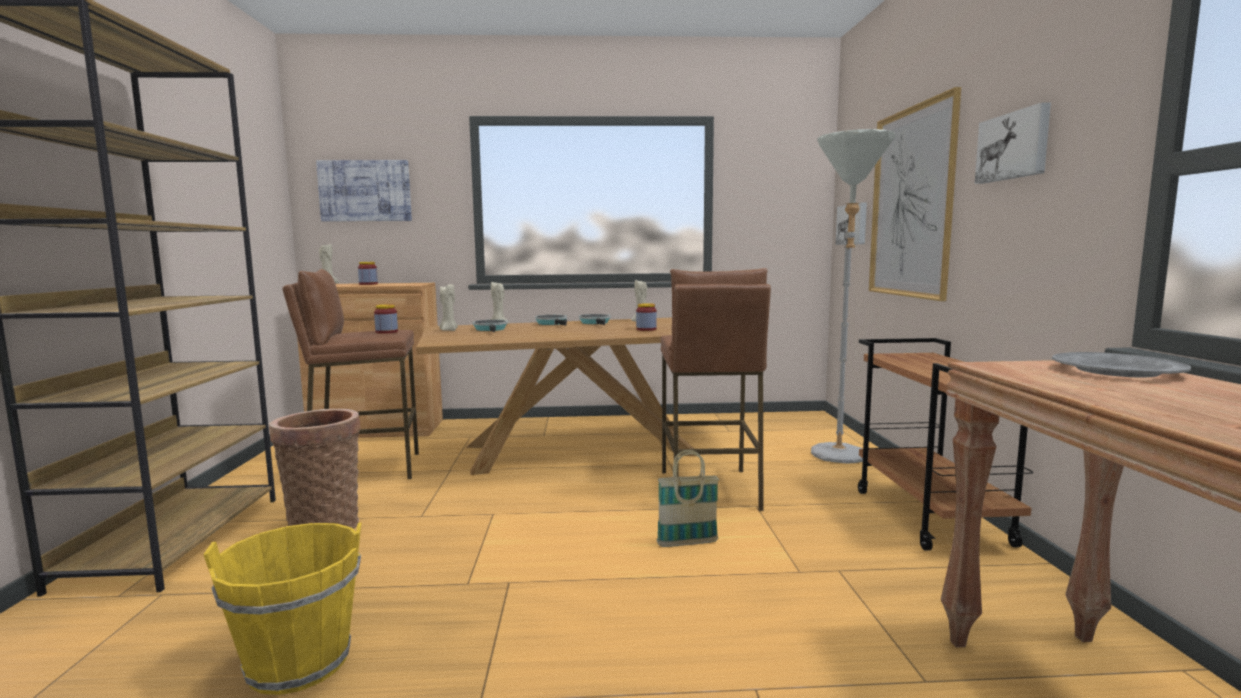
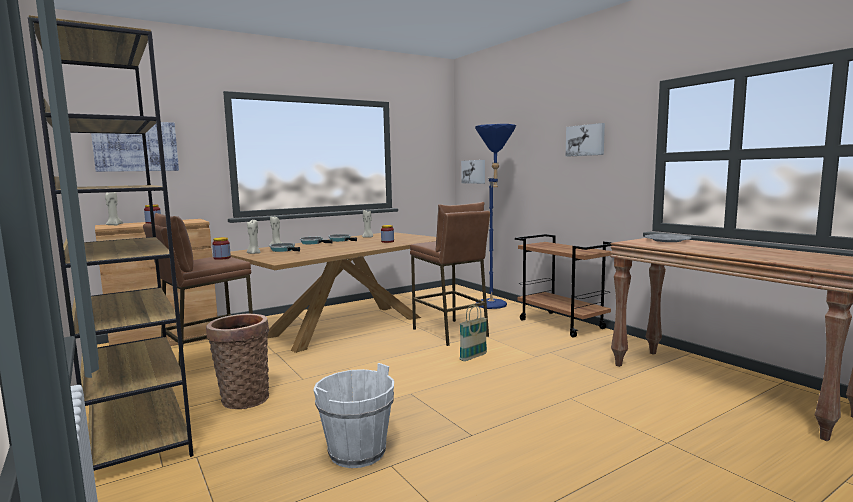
camera: 30 degrees left, 0 degrees up
yellow bucket [203,523,361,695] -> white bucket [313,363,394,468]
grey floor lamp [811,129,895,464] -> blue floor lamp [475,124,516,309]
picture [869,87,961,301] -> none

